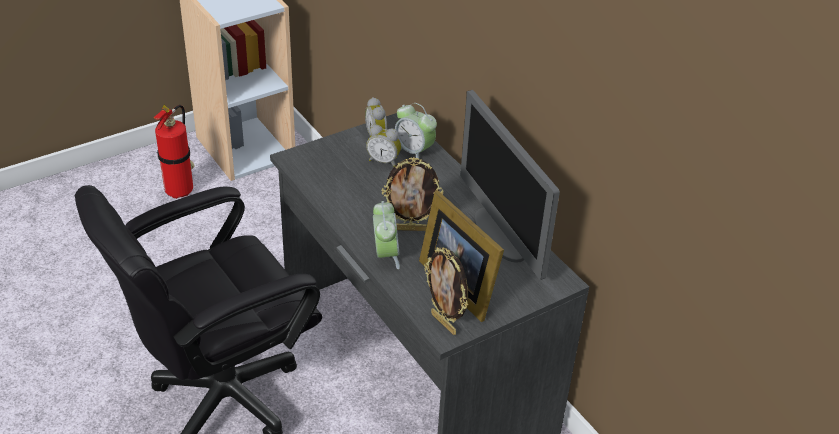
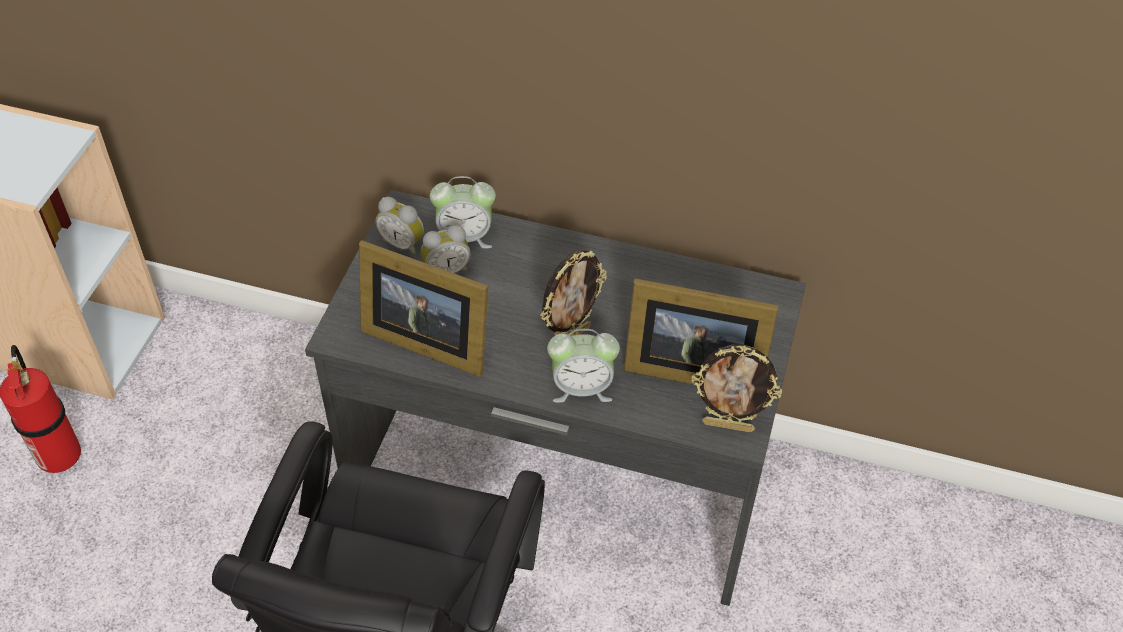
camera: 40 degrees left, 10 degrees up
alarm clock [373,201,400,269] -> alarm clock turned 135 degrees clockwise [547,329,620,403]
monitor [460,90,560,280] -> none
none -> picture frame [359,240,488,377]

